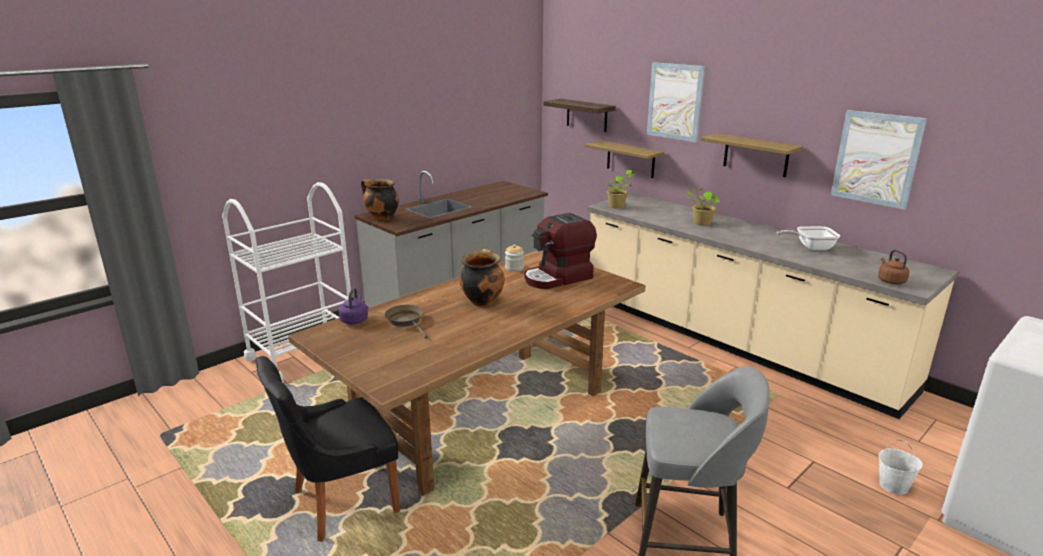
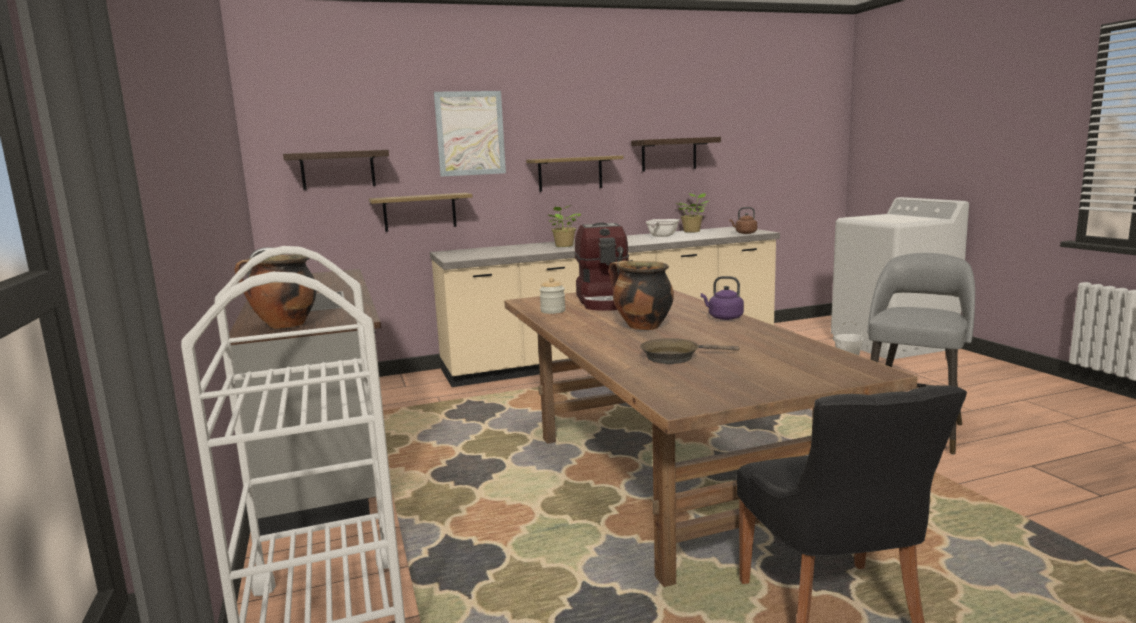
camera: 65 degrees left, 10 degrees down
purple kettle [339,288,368,324] -> purple kettle moved to [701,276,744,320]
potted plant [604,170,636,208] -> potted plant moved to [676,193,710,233]
picture [831,110,927,210] -> shelf [631,137,721,171]

